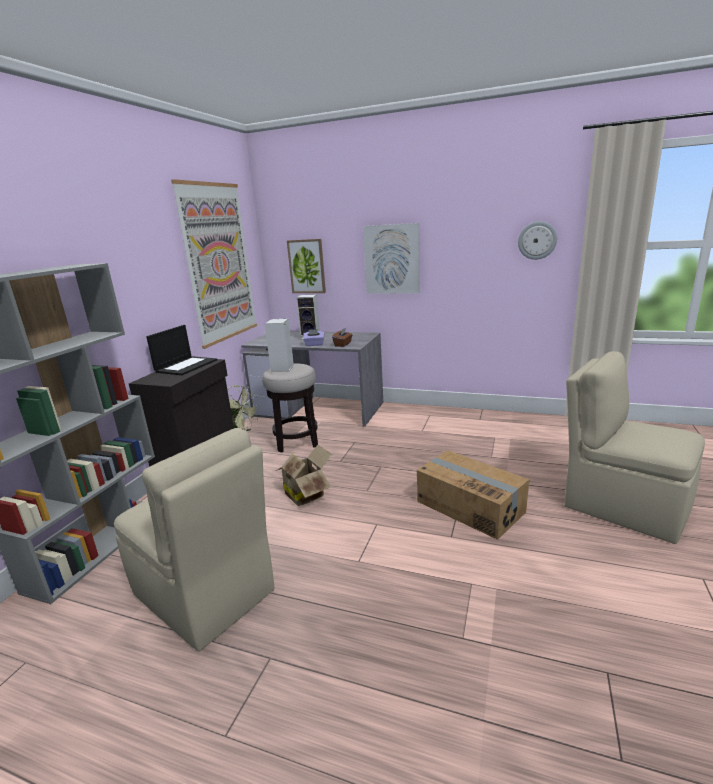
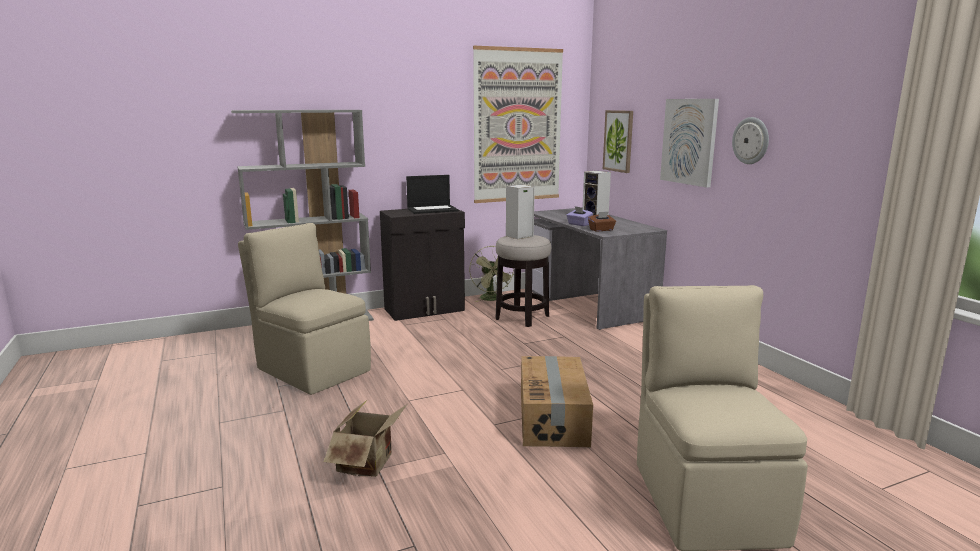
camera: 45 degrees right, 5 degrees down
beige chair [114,428,275,651] -> beige chair turned 135 degrees clockwise [238,223,371,395]
cardboard box [276,445,332,506] -> cardboard box moved to [324,400,407,477]
wall clock [518,221,557,260] -> wall clock moved to [732,117,769,164]

